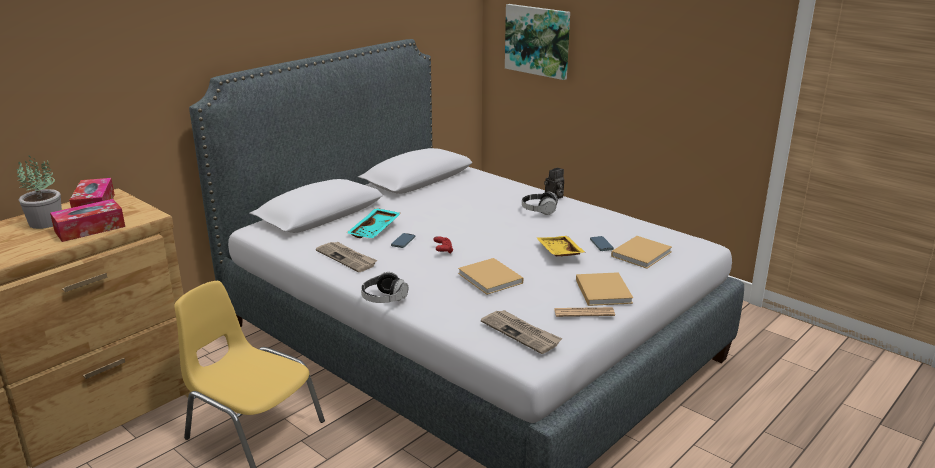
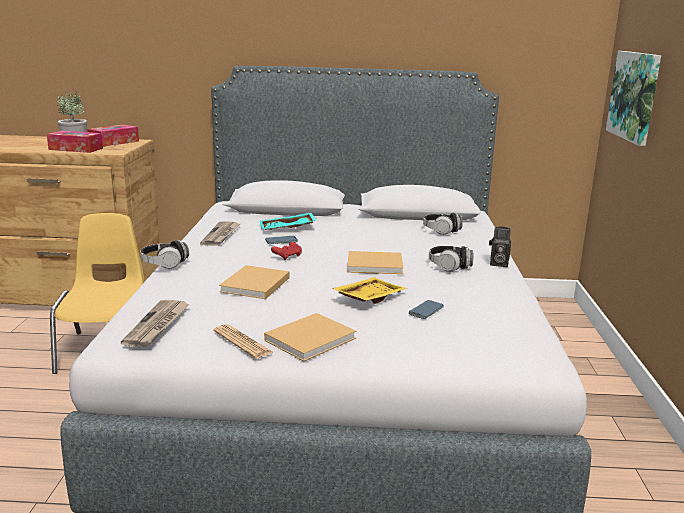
camera: 50 degrees right, 5 degrees down
beige book [611,236,672,269] -> beige book moved to [347,251,404,274]
none -> headphones [423,213,463,235]

